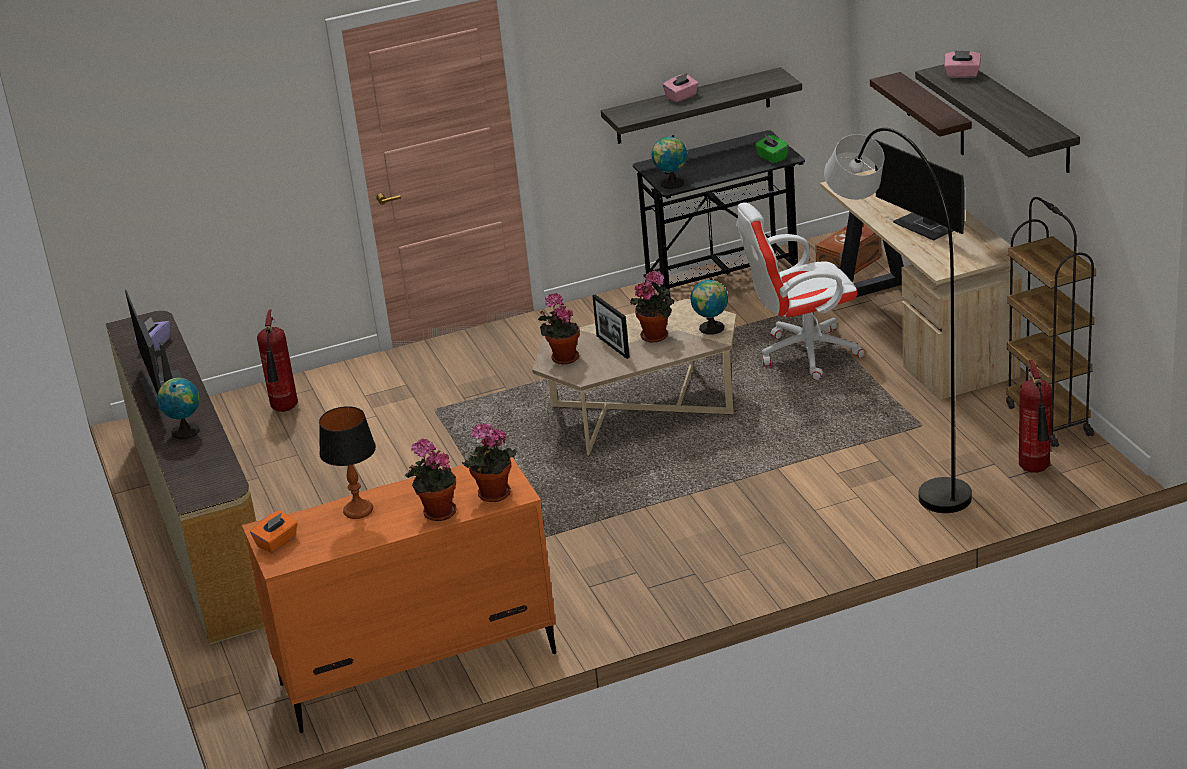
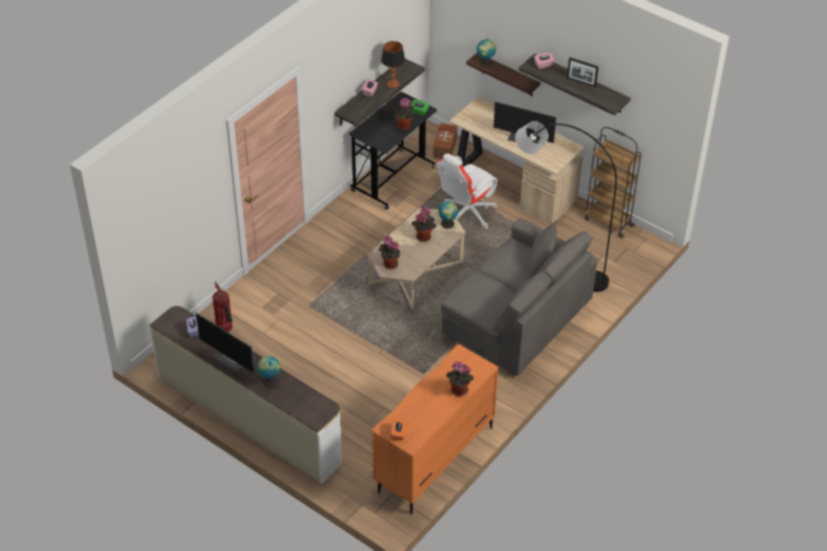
camera: 35 degrees left, 15 degrees up
brown cabinet [106,311,265,644] -> white cabinet [150,306,342,484]
table lamp [319,406,376,519] -> table lamp moved to [381,41,405,88]
potted plant [462,423,517,502] -> potted plant moved to [394,98,414,130]
picture frame [592,294,630,359] -> picture frame moved to [567,57,599,87]
globe [652,135,687,189] -> globe moved to [477,39,496,67]
fire extinguisher [1019,360,1052,473] -> none
none -> grey sofa [440,218,598,376]

